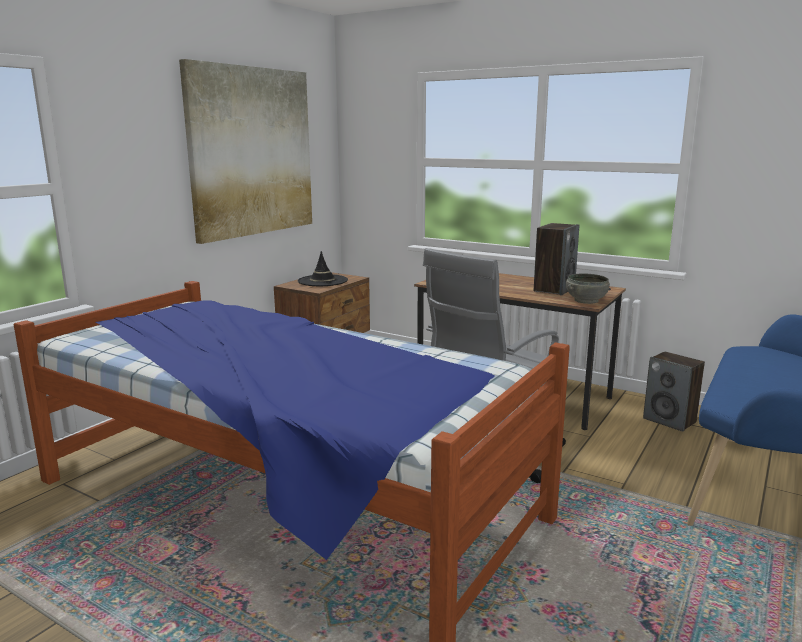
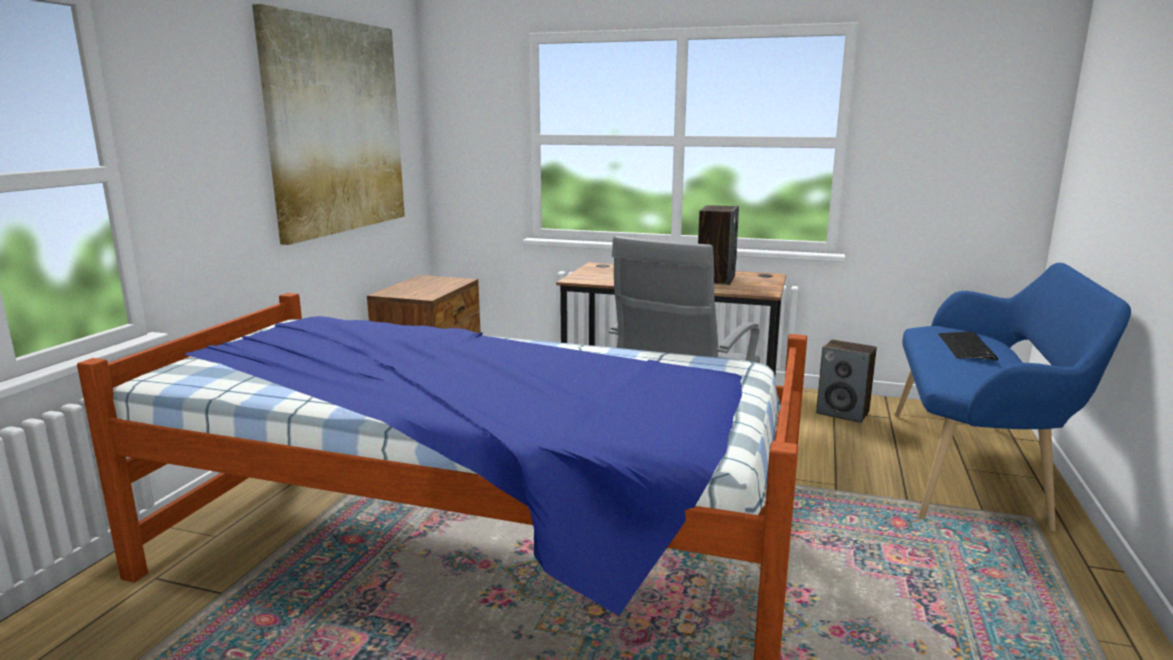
camera: 15 degrees left, 0 degrees up
black hat [298,251,348,286] -> none
grey bowl [566,273,610,304] -> none
none -> keyboard [938,331,998,361]

